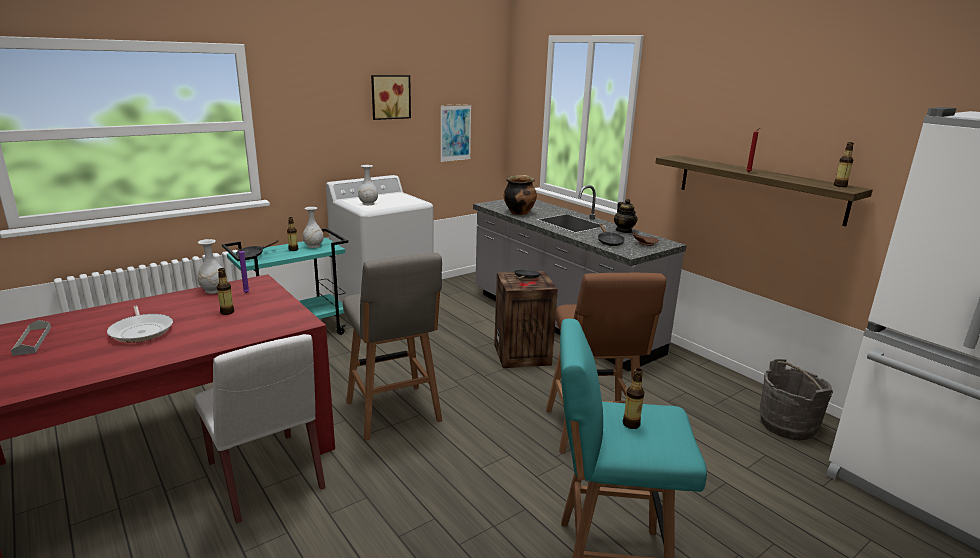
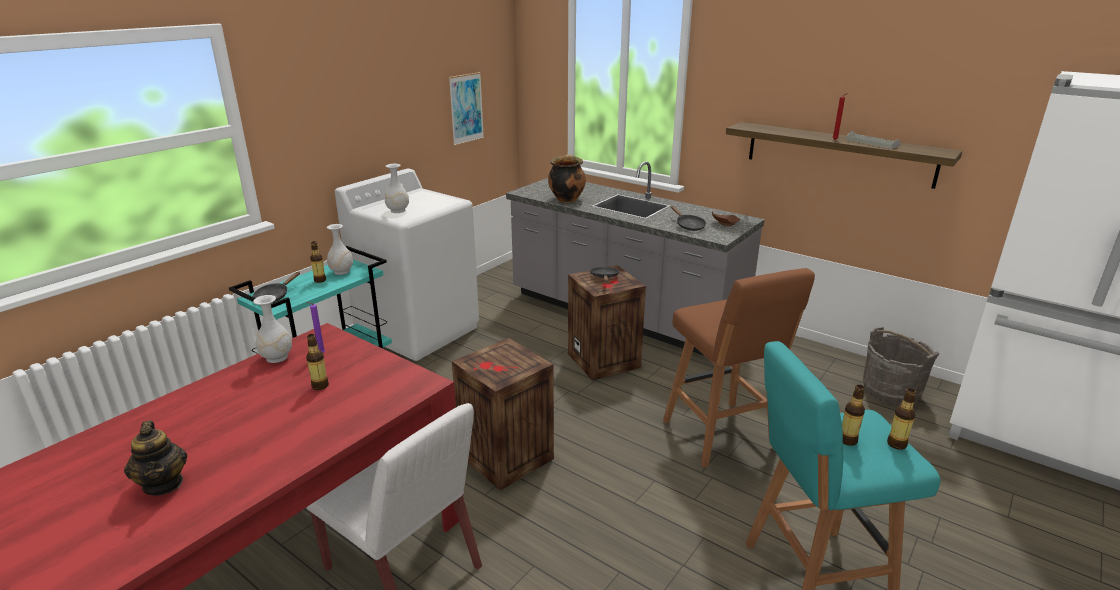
camera: 15 degrees left, 5 degrees up
grey tray [11,320,51,356] -> grey tray moved to [846,131,900,149]
frying pan [107,306,173,343] -> none
grey stool [343,253,442,441] -> crate [452,338,554,490]
picture [371,75,411,120] -> none
teapot [614,199,638,233] -> teapot moved to [124,420,187,495]
bottle [834,142,854,187] -> bottle moved to [887,388,916,450]

